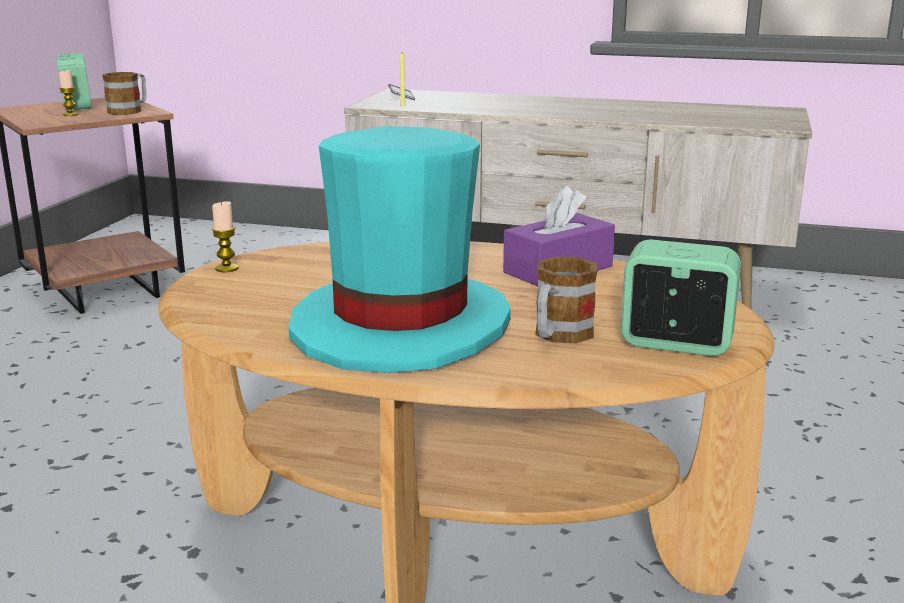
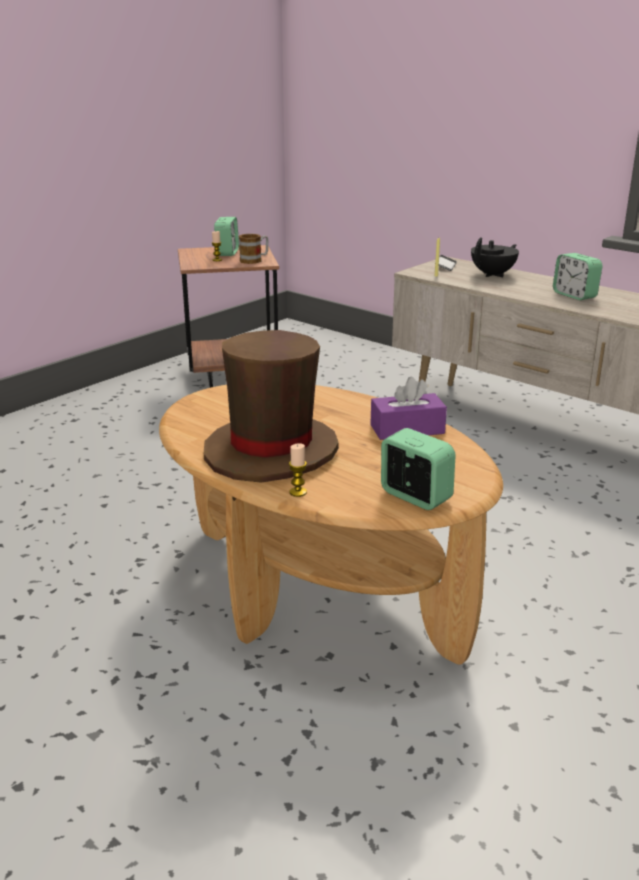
camera: 25 degrees right, 5 degrees up
candle [212,201,239,272] -> candle moved to [289,443,307,497]
turquoise hat [289,126,511,373] -> brown hat [204,330,339,483]
mug [535,256,597,343] -> none
none -> black teapot [471,237,519,277]
none -> alarm clock [553,253,602,300]

